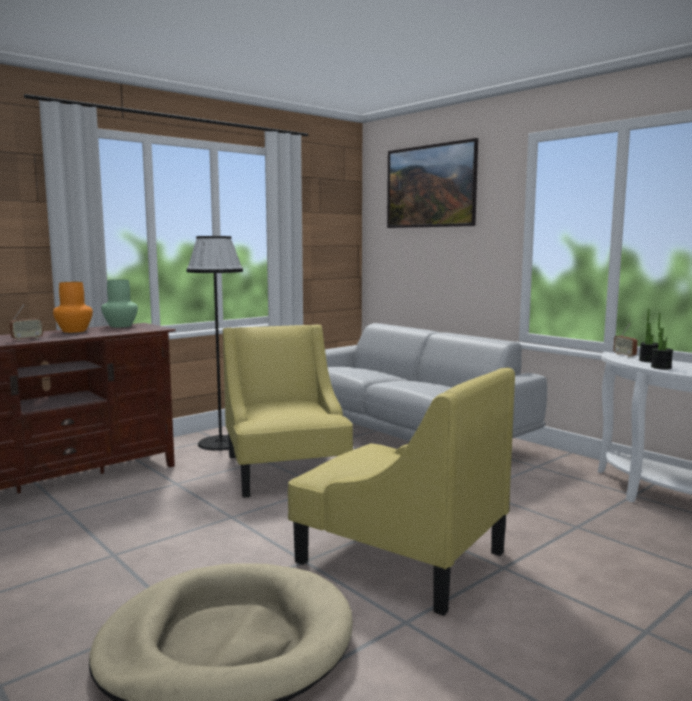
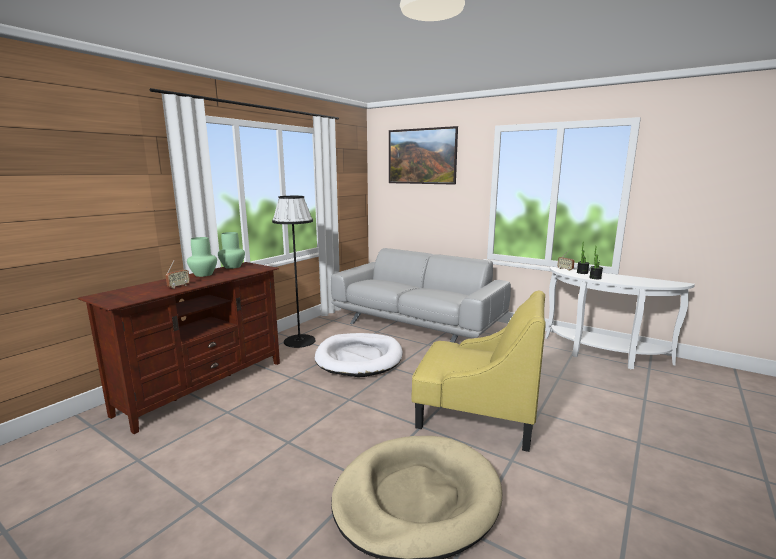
camera: 15 degrees left, 5 degrees up
orange vase [53,282,93,333] -> green vase [187,237,217,277]
yellow armchair [223,325,353,498] -> white dog bed [315,333,402,377]

